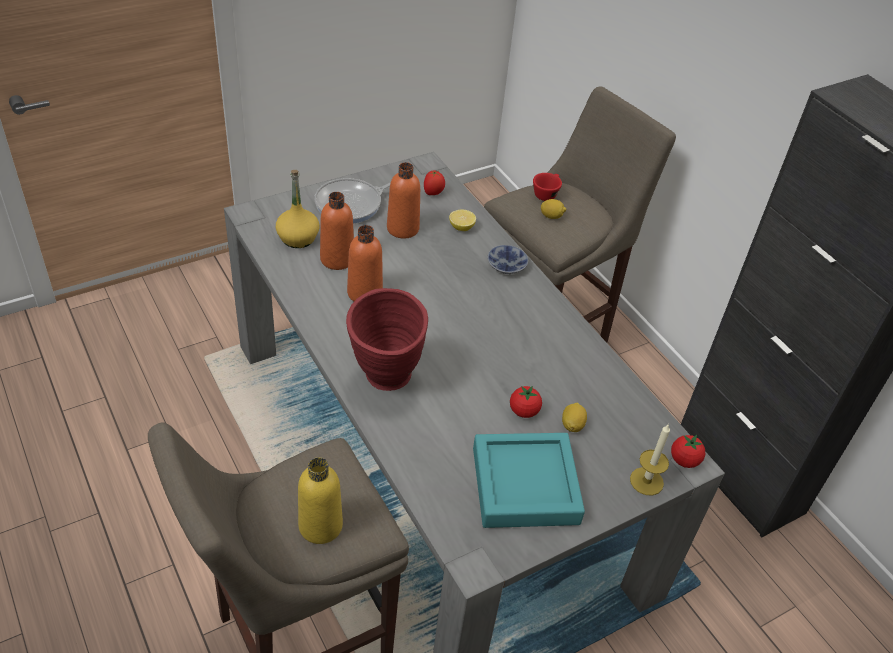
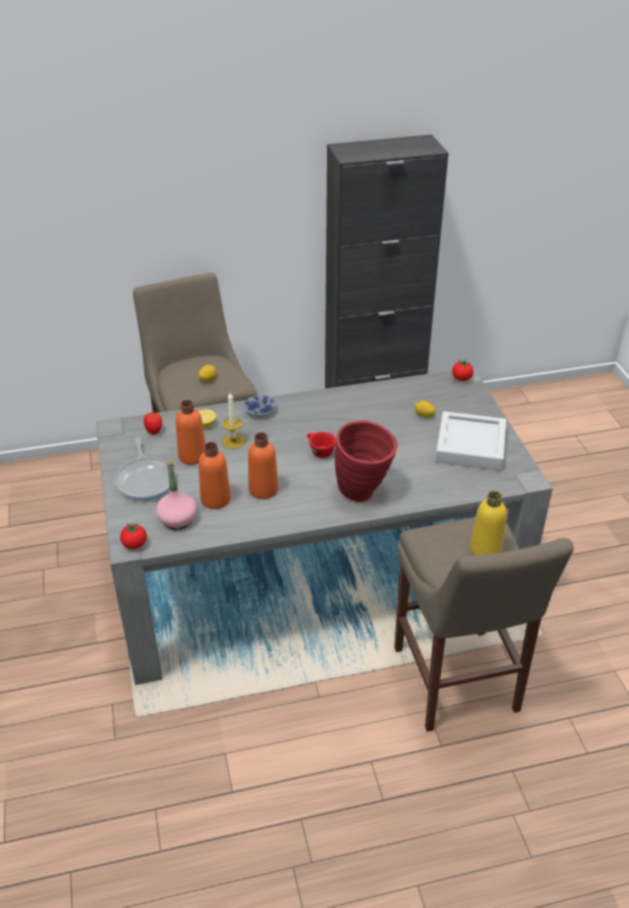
camera: 70 degrees left, 5 degrees down
yellow bottle [276,170,319,248] -> pink bottle [156,460,196,529]
turquoise tray [473,433,585,528] -> grey tray [435,411,506,471]
tomato [510,386,542,418] -> tomato moved to [120,523,147,549]
red cup [533,173,562,201] -> red cup moved to [307,432,336,458]
candle [630,424,670,496] -> candle moved to [222,393,245,449]

